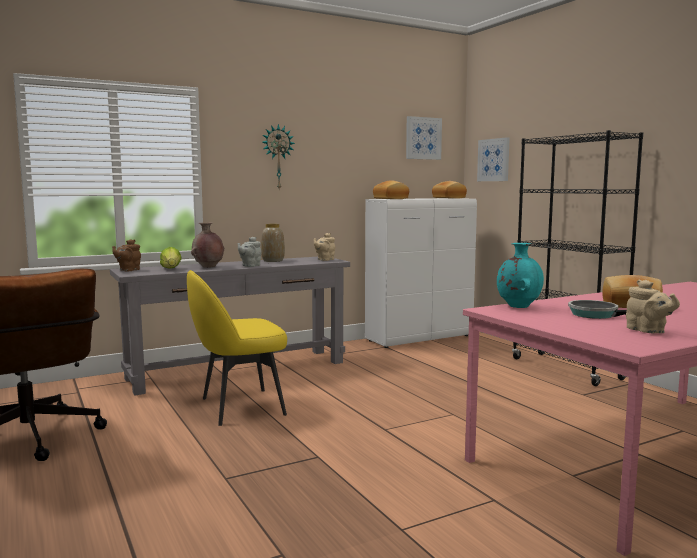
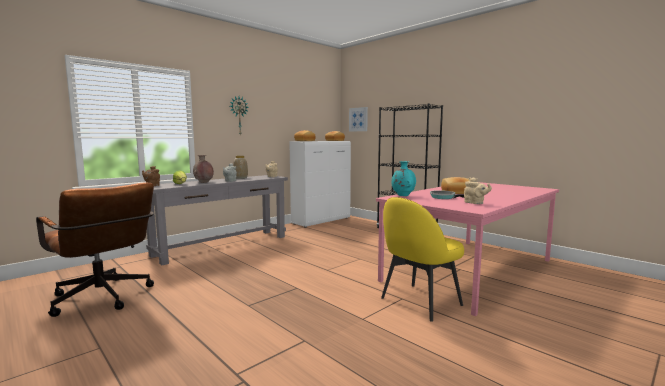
camera: 15 degrees left, 0 degrees up
yellow chair [187,270,287,426] -> yellow chair moved to [381,197,464,322]
picture [406,116,442,160] -> none

